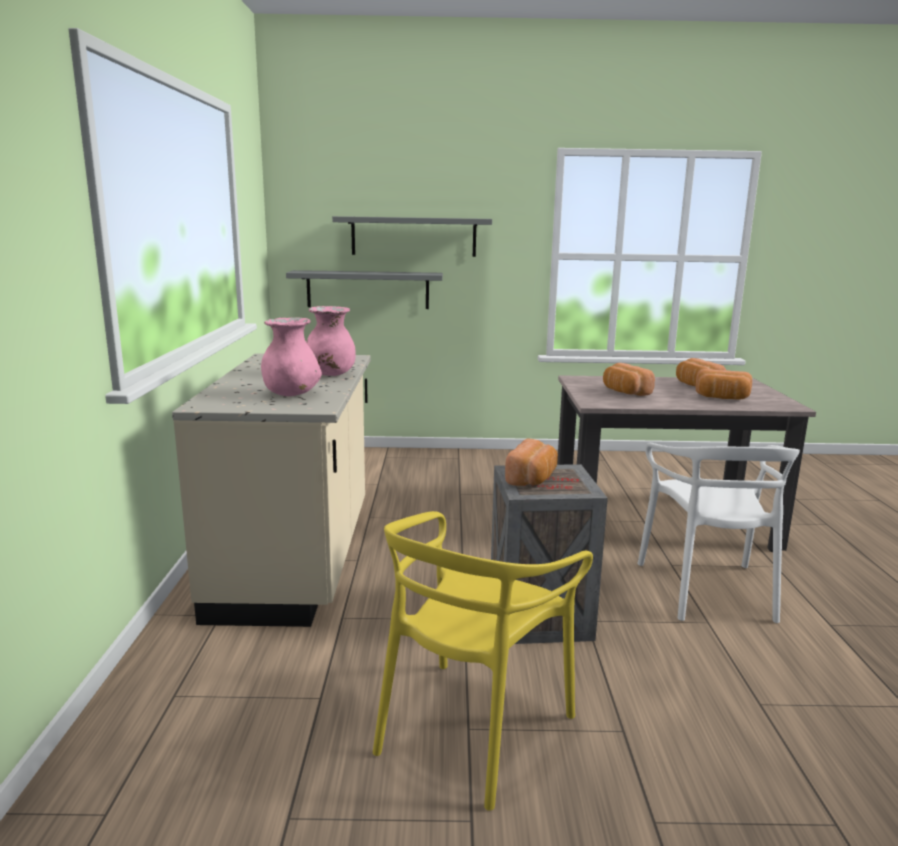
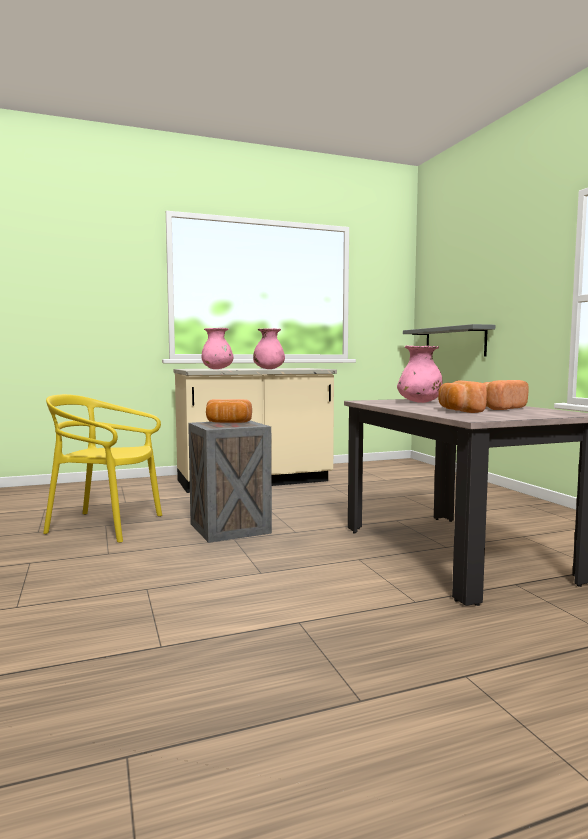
camera: 70 degrees right, 10 degrees down
grey shelf [332,216,492,257] -> none
bread [603,363,655,396] -> pink vase [397,346,443,403]
white chair [638,443,800,623] -> none

